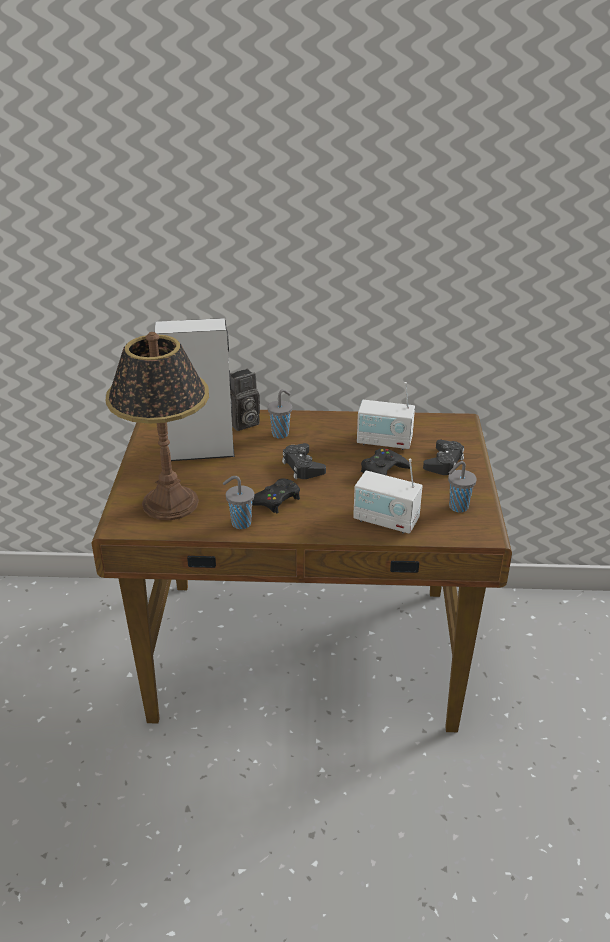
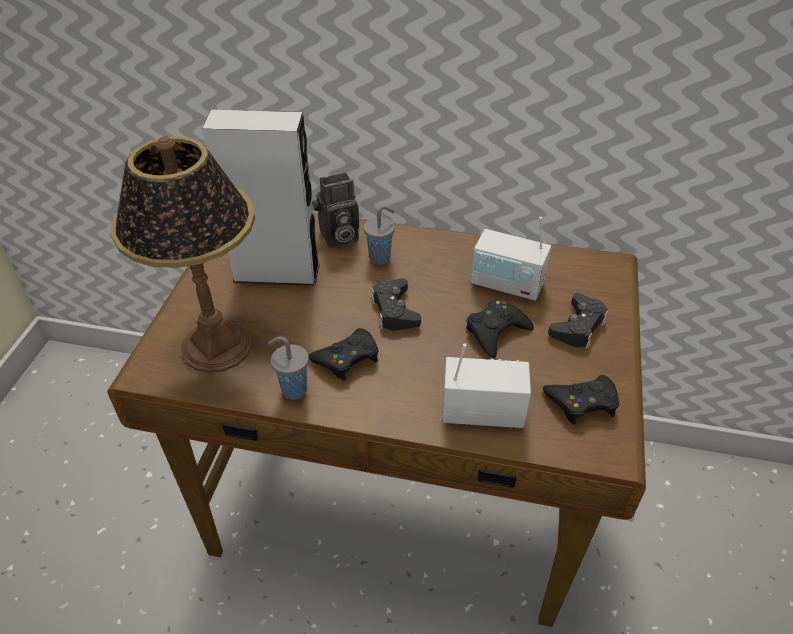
camera: 10 degrees right, 10 degrees up
radio [353,459,422,534] -> radio turned 150 degrees clockwise [442,343,531,429]
grey cup [448,461,477,512] -> black game controller [543,375,619,425]

